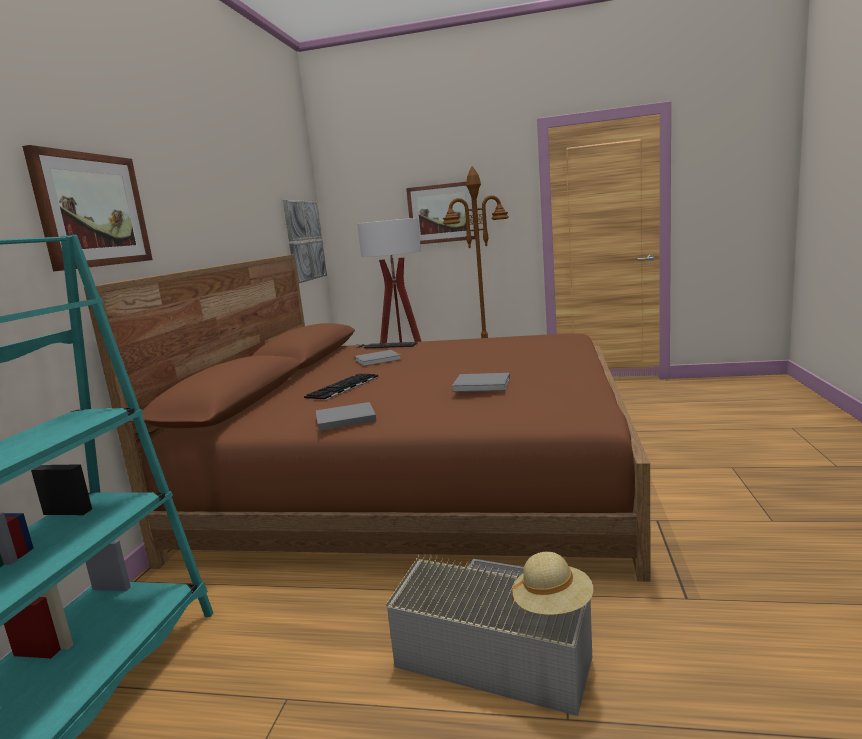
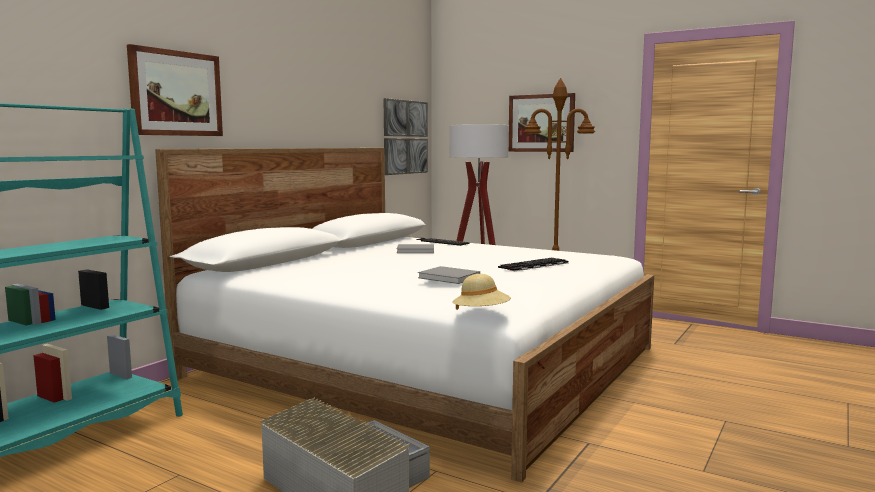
camera: 20 degrees right, 5 degrees down
brown bed [84,254,651,582] -> white bed [155,148,654,482]
keyboard [304,374,378,400] -> keyboard moved to [498,258,569,271]
grey book [316,402,376,431] -> none
beige hat [512,552,593,615] -> beige hat moved to [452,274,511,310]

